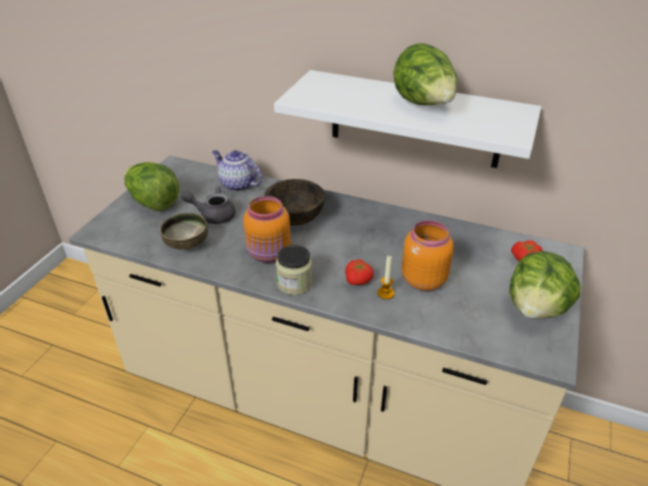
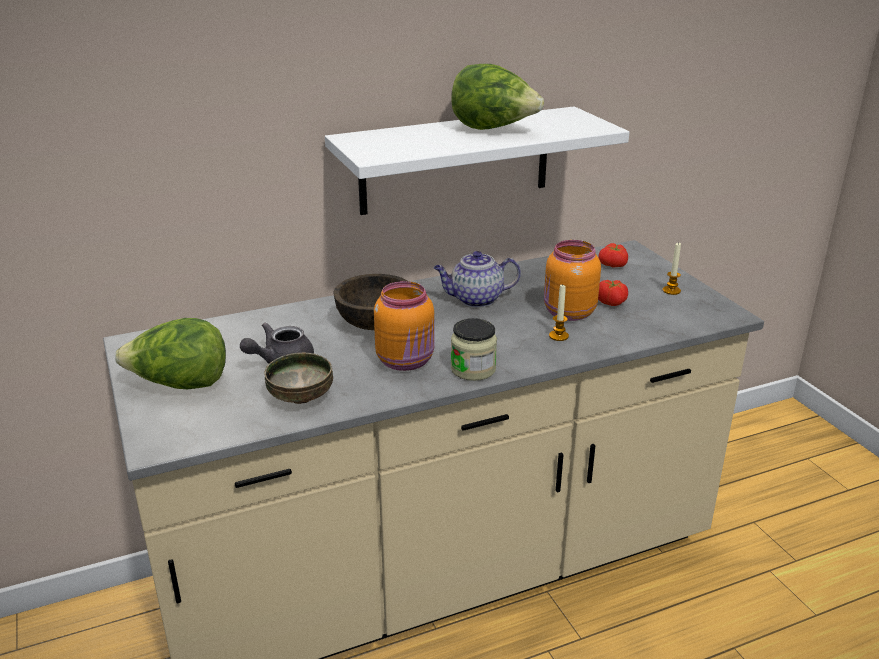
camera: 45 degrees left, 10 degrees down
teapot [212,150,262,192] -> teapot moved to [433,251,521,308]
tomato [345,259,374,285] -> tomato moved to [598,280,628,306]
lettuce [509,251,580,319] -> candle [663,242,681,295]

